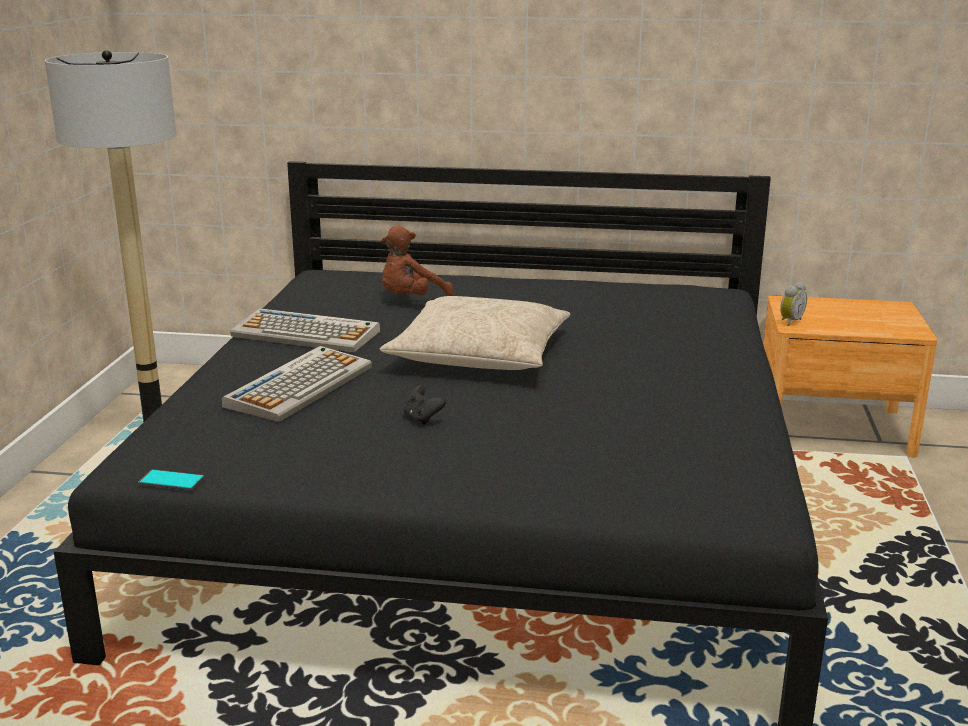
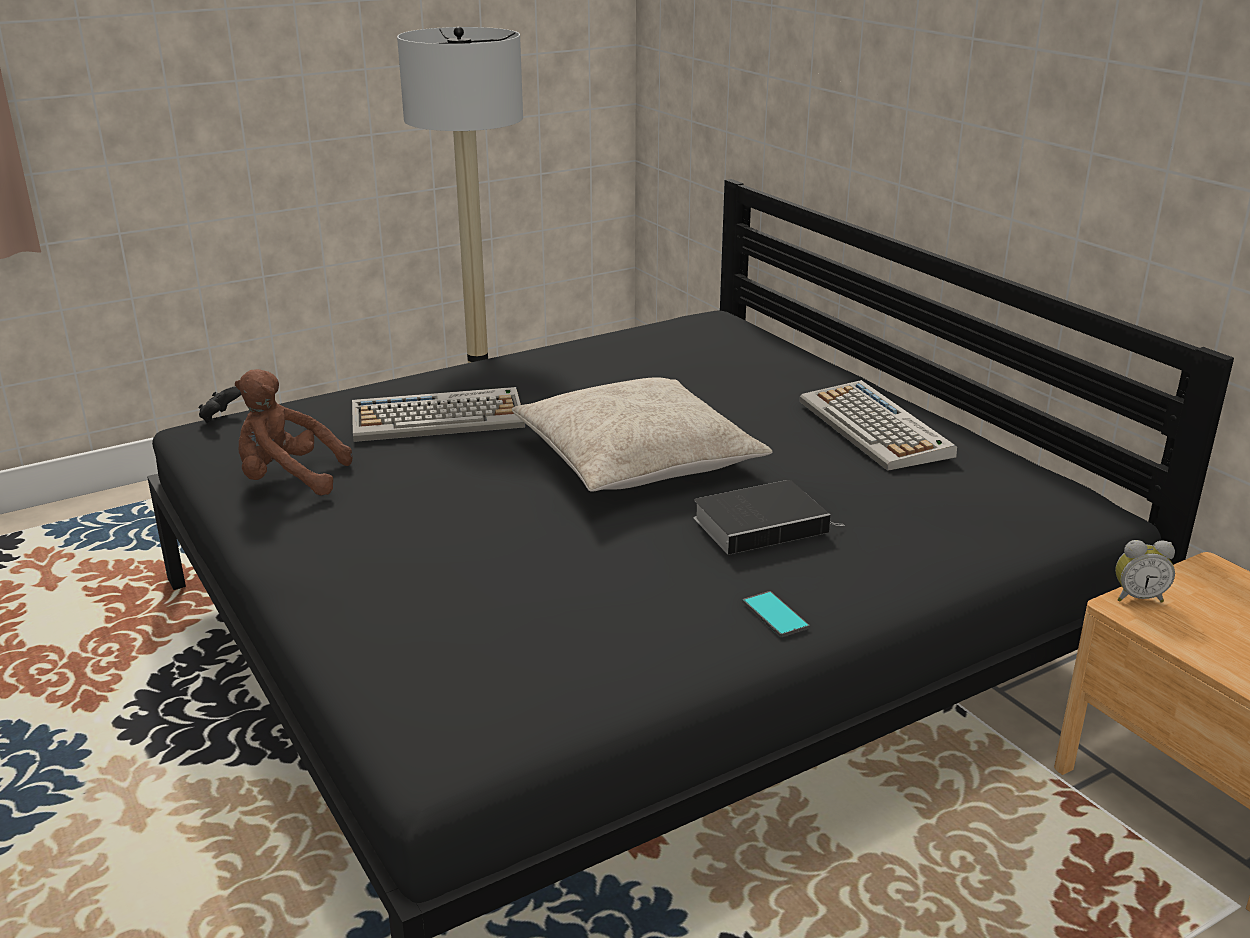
camera: 50 degrees right, 5 degrees up
phone [138,469,204,491] -> phone moved to [742,591,809,637]
keyboard [230,308,380,352] -> keyboard moved to [800,380,957,471]
brown plush toy [381,226,454,296] -> brown plush toy moved to [235,369,353,496]
black game controller [403,385,446,425] -> black game controller moved to [199,386,241,423]
none -> book [693,480,845,555]

